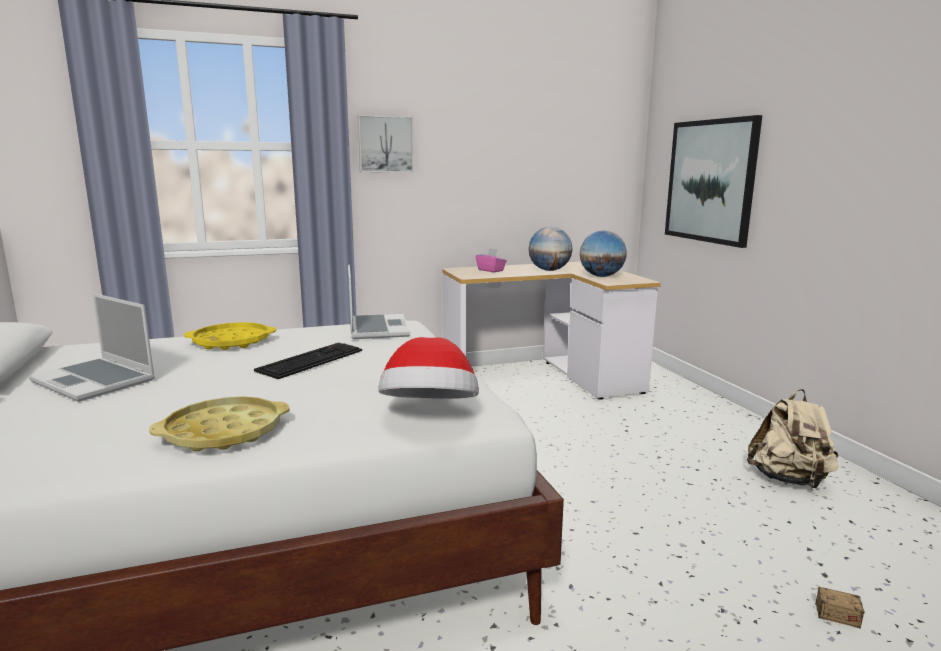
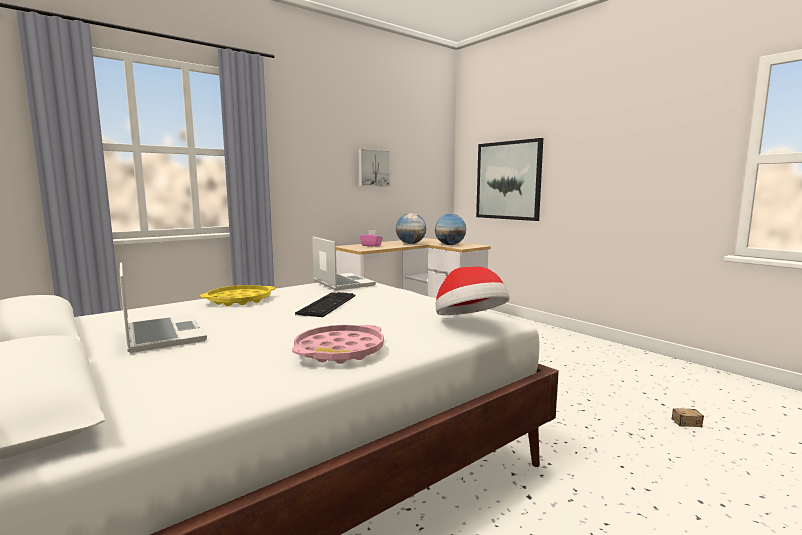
camera: 20 degrees left, 5 degrees down
laptop [29,293,155,402] -> laptop turned 135 degrees counterclockwise [120,262,207,353]
yellow tray [149,396,290,451] -> pink tray [292,325,384,364]
picture [358,115,414,172] -> picture moved to [358,149,391,187]
beige backpack [747,389,838,488] -> none

